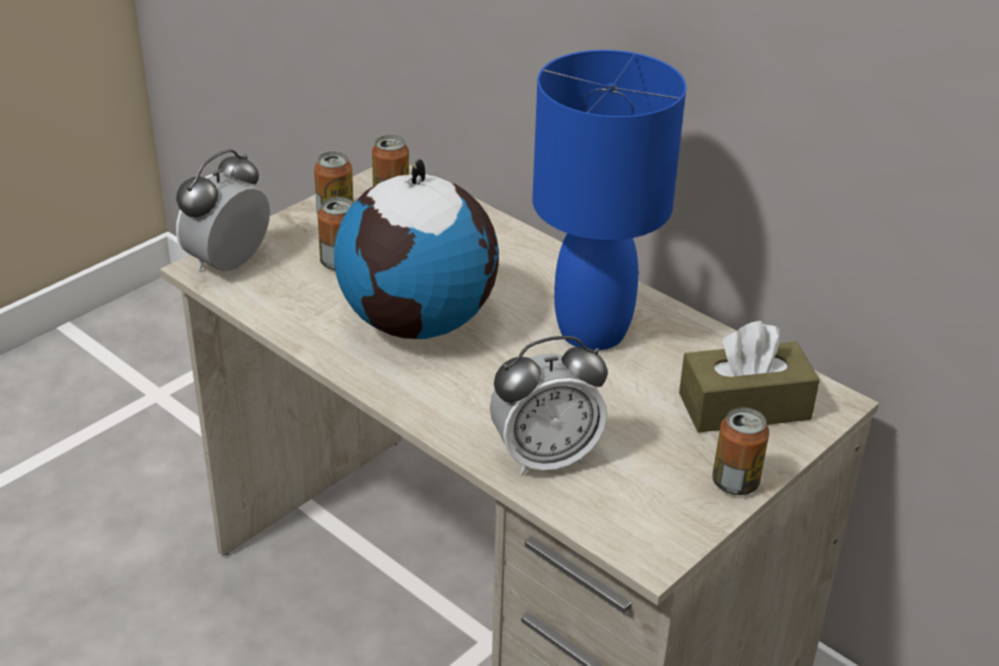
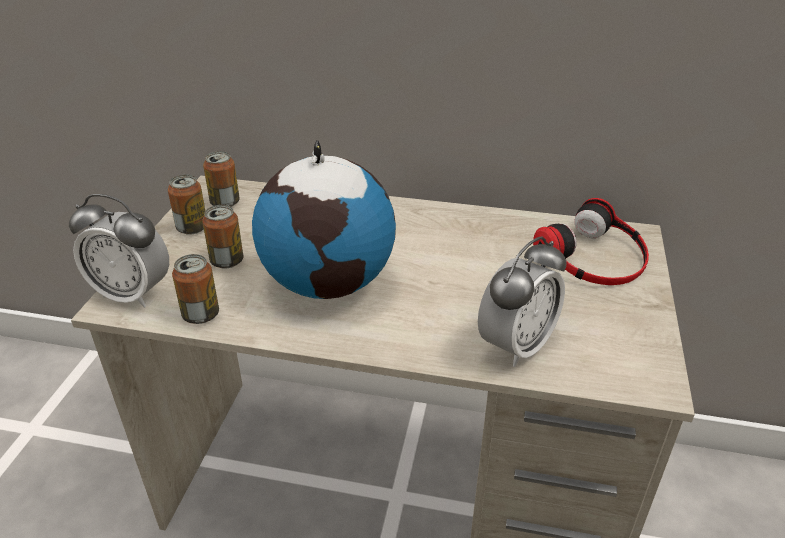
camera: 30 degrees left, 0 degrees up
alarm clock [176,149,270,271] -> alarm clock turned 75 degrees counterclockwise [69,194,169,308]
blue table lamp [532,50,687,350] -> none
brown tissue box [679,321,820,433] -> headphones [533,198,649,285]
can [712,407,769,495] -> can moved to [172,254,219,324]

